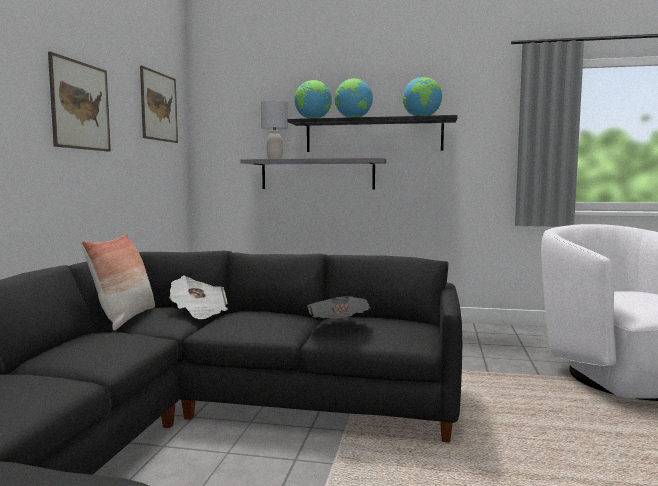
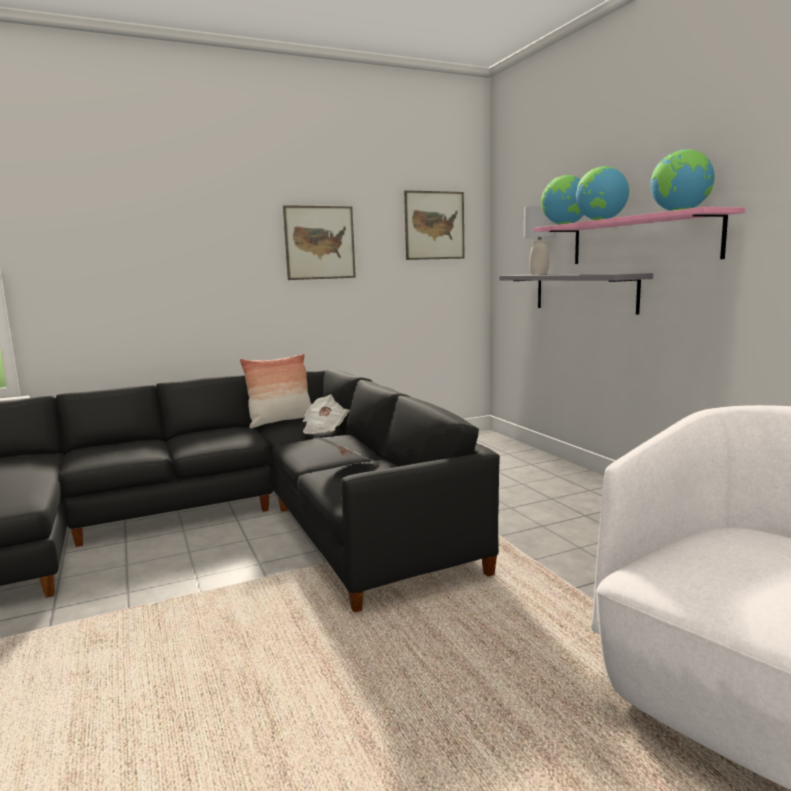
camera: 55 degrees right, 5 degrees up
black shelf [287,115,458,152] -> pink shelf [534,207,745,264]

